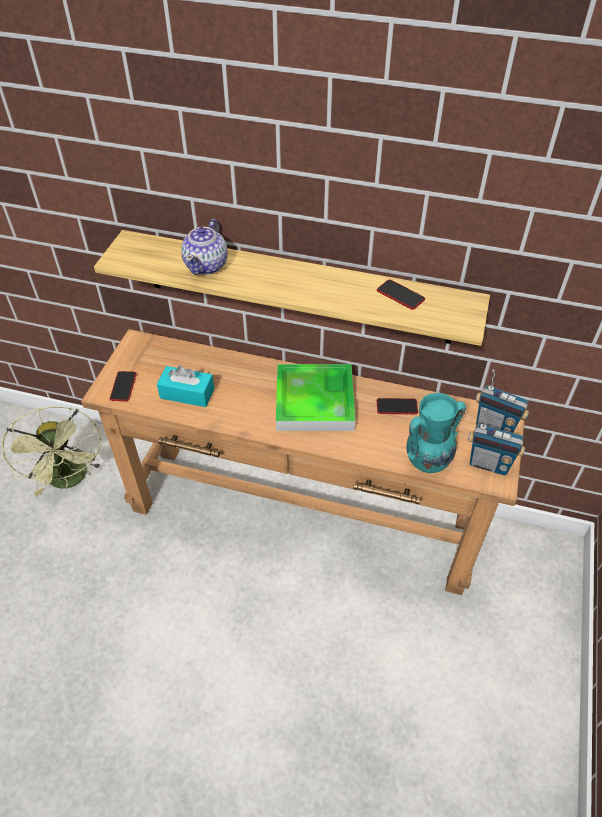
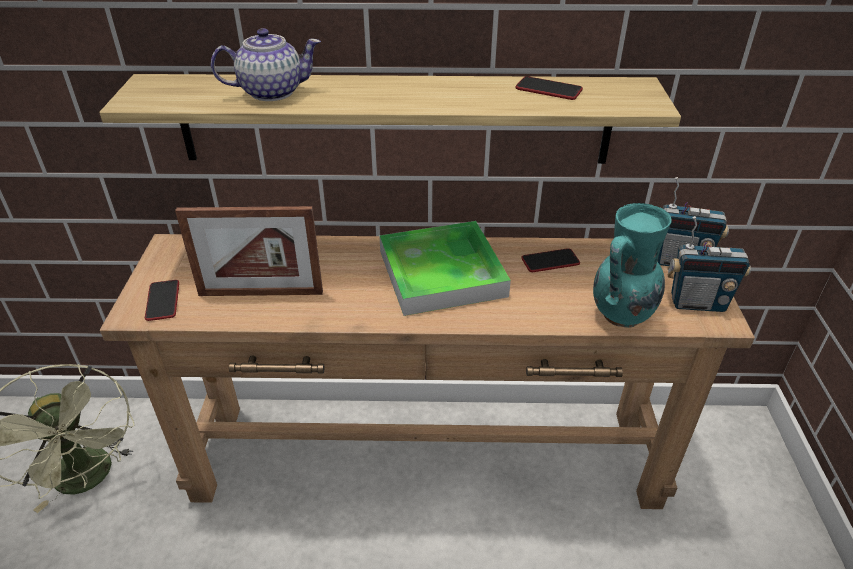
camera: 15 degrees left, 10 degrees down
turquoise tissue box [157,366,214,407] -> picture frame [175,206,323,296]
teapot [181,219,228,275] -> teapot turned 105 degrees counterclockwise [211,28,321,101]

